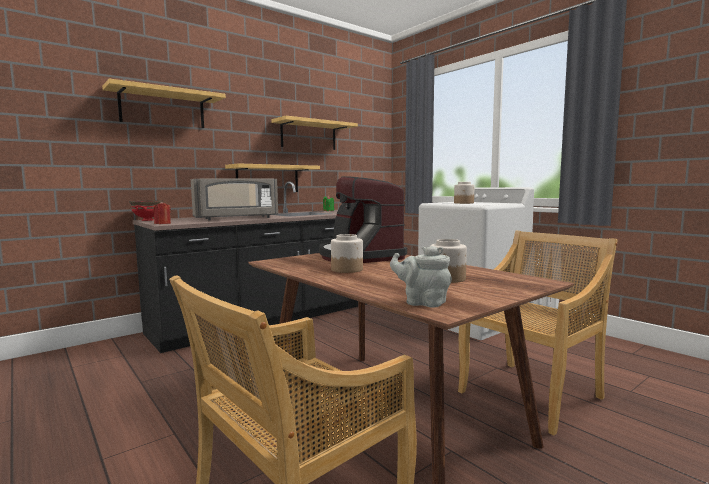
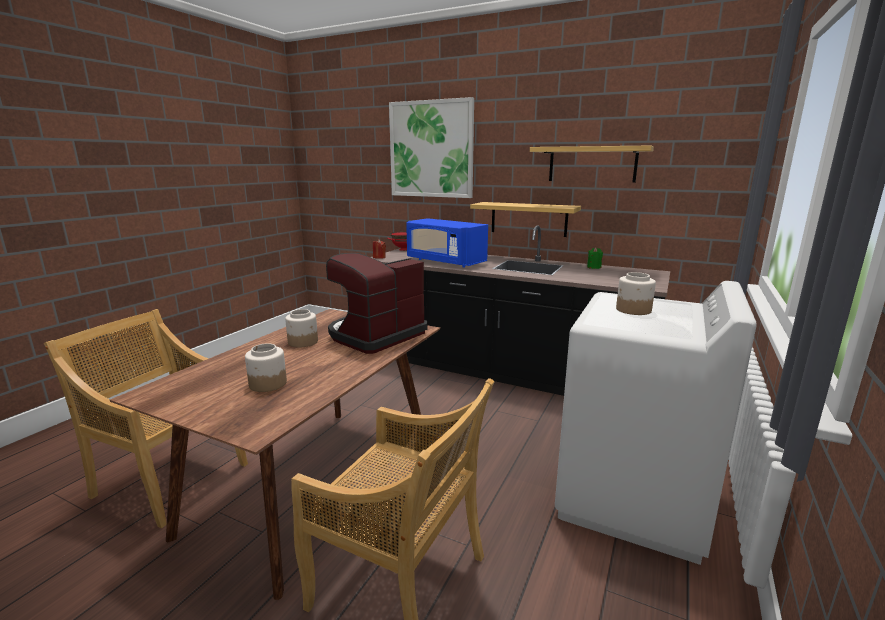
camera: 65 degrees right, 10 degrees up
shelf [102,79,226,128] -> picture [389,97,474,198]
grey microwave [191,178,278,220] -> blue microwave [406,218,488,268]
grey teapot [390,246,452,308] -> none

